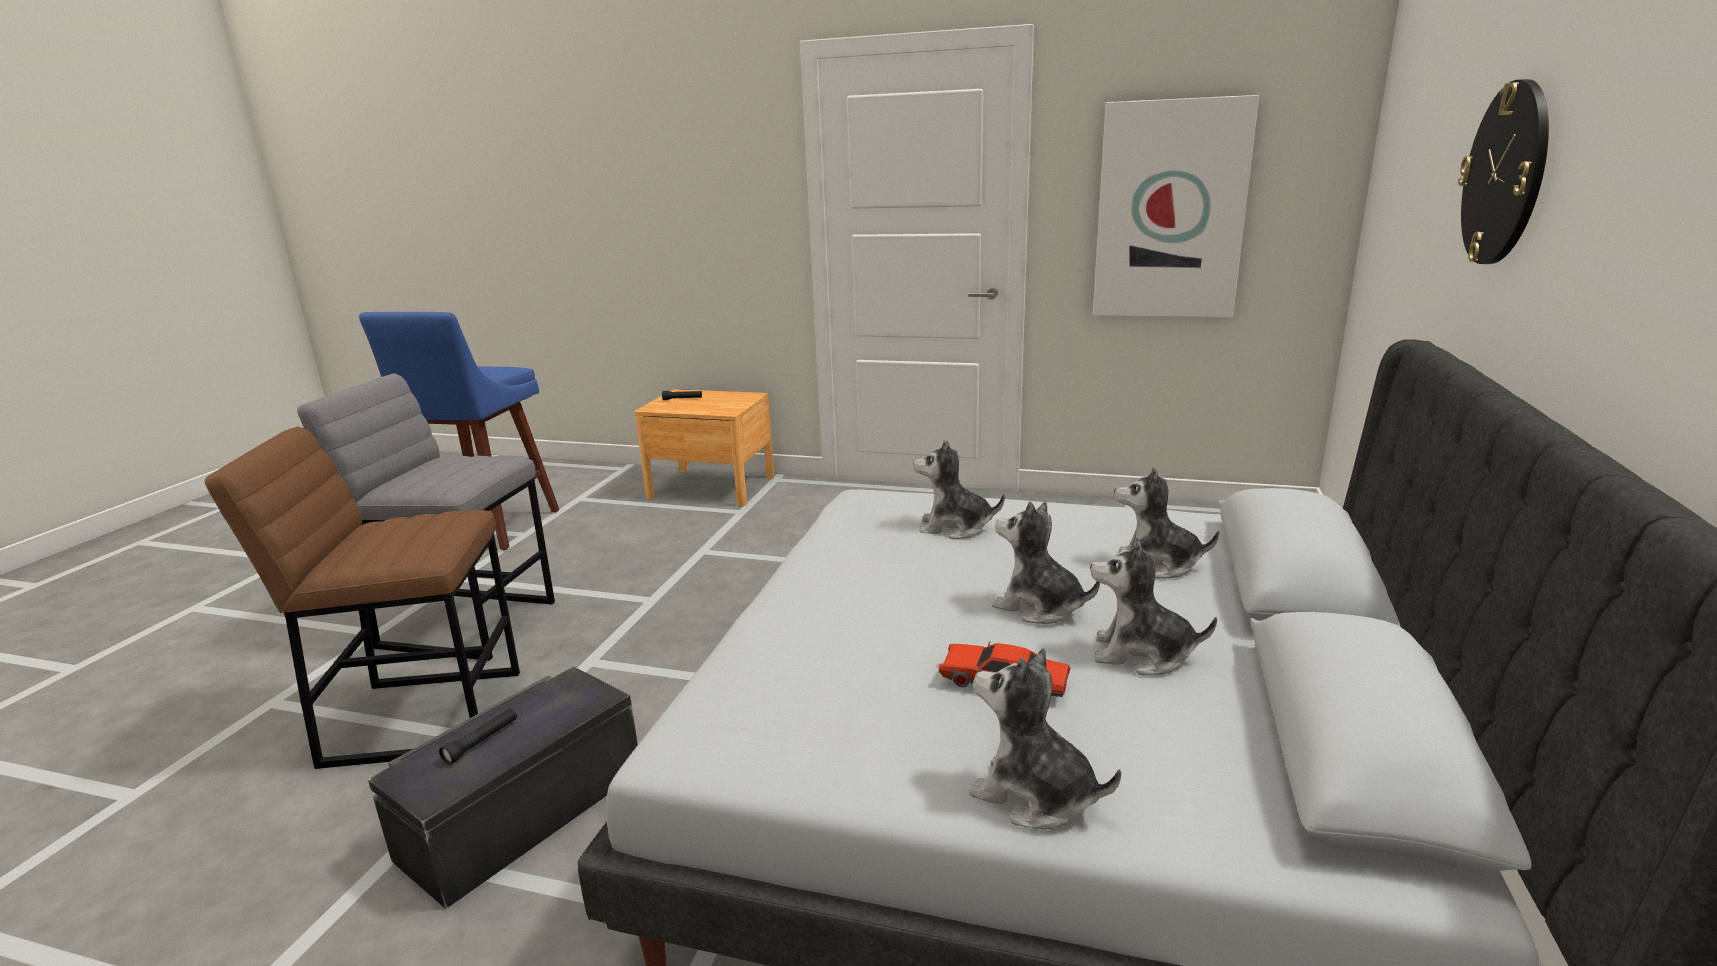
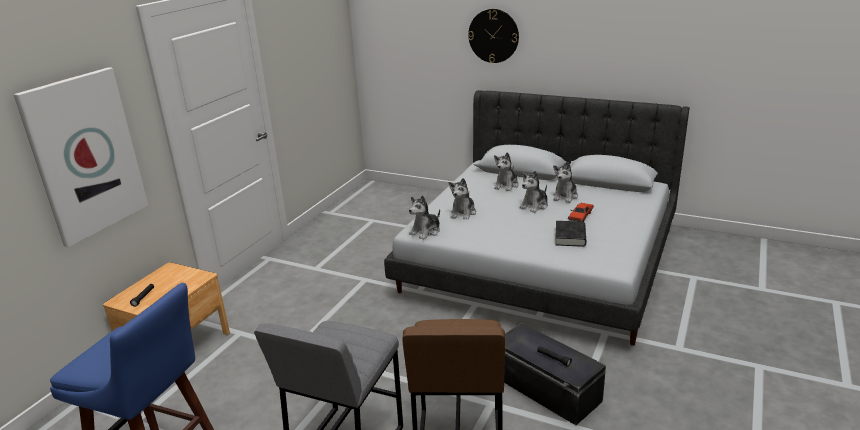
camera: 80 degrees left, 5 degrees up
plush toy [969,648,1121,830] -> plush toy moved to [409,195,440,240]
picture [1093,95,1259,317] -> picture moved to [14,67,148,247]
none -> black book [555,221,586,247]

